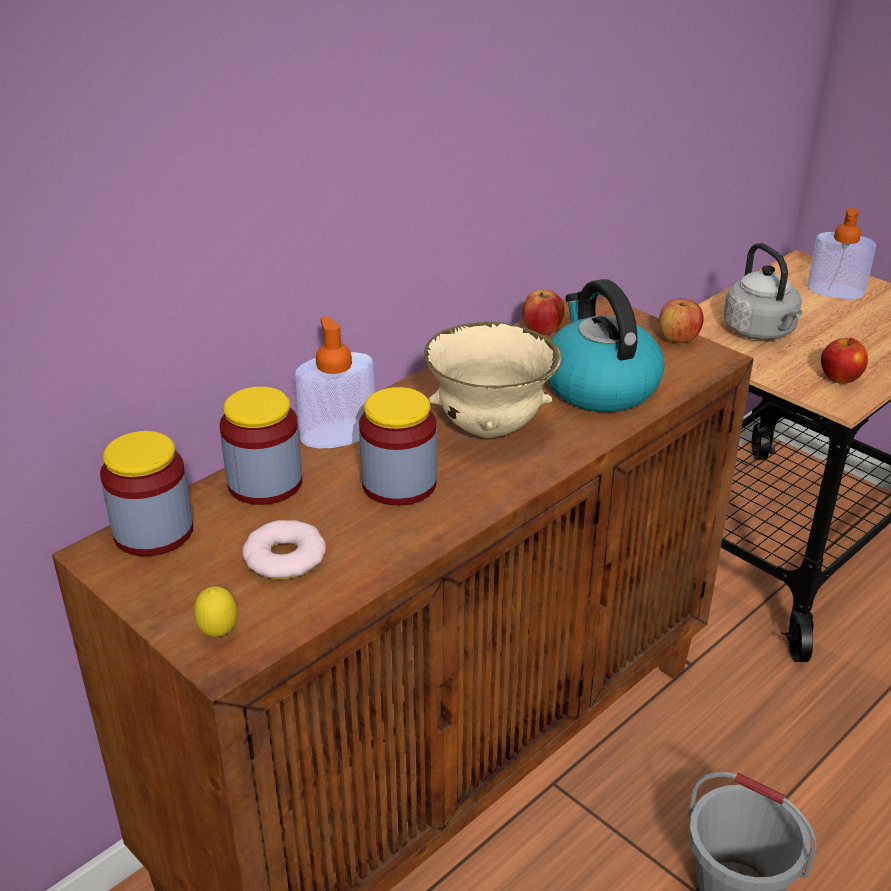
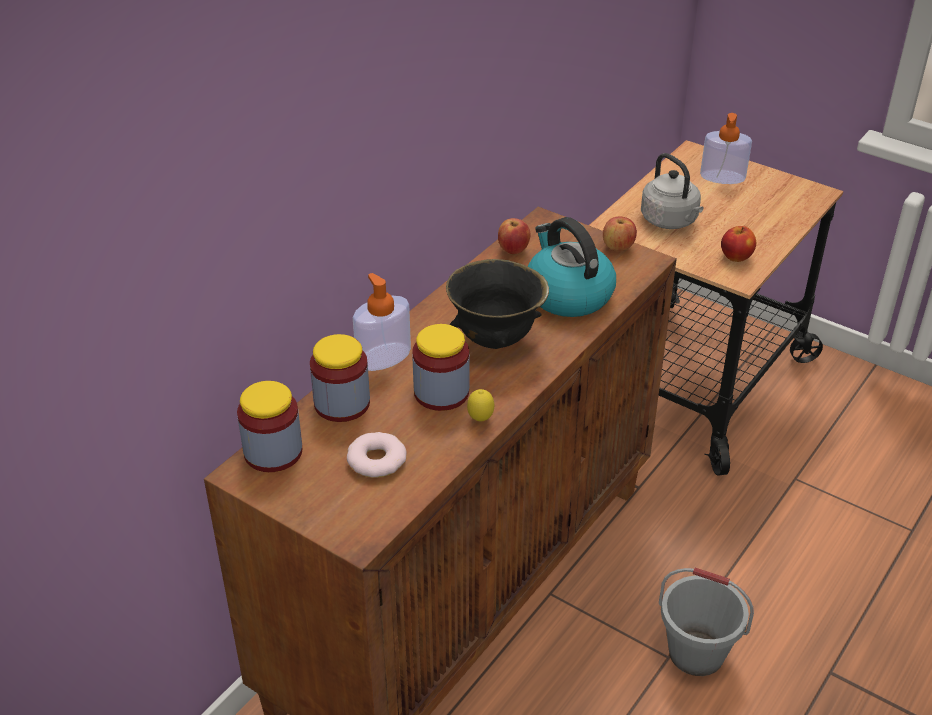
camera: 10 degrees left, 5 degrees up
lemon [194,586,238,637] -> lemon moved to [467,389,494,421]
beige bowl [424,322,562,438] -> black bowl [446,259,549,349]

